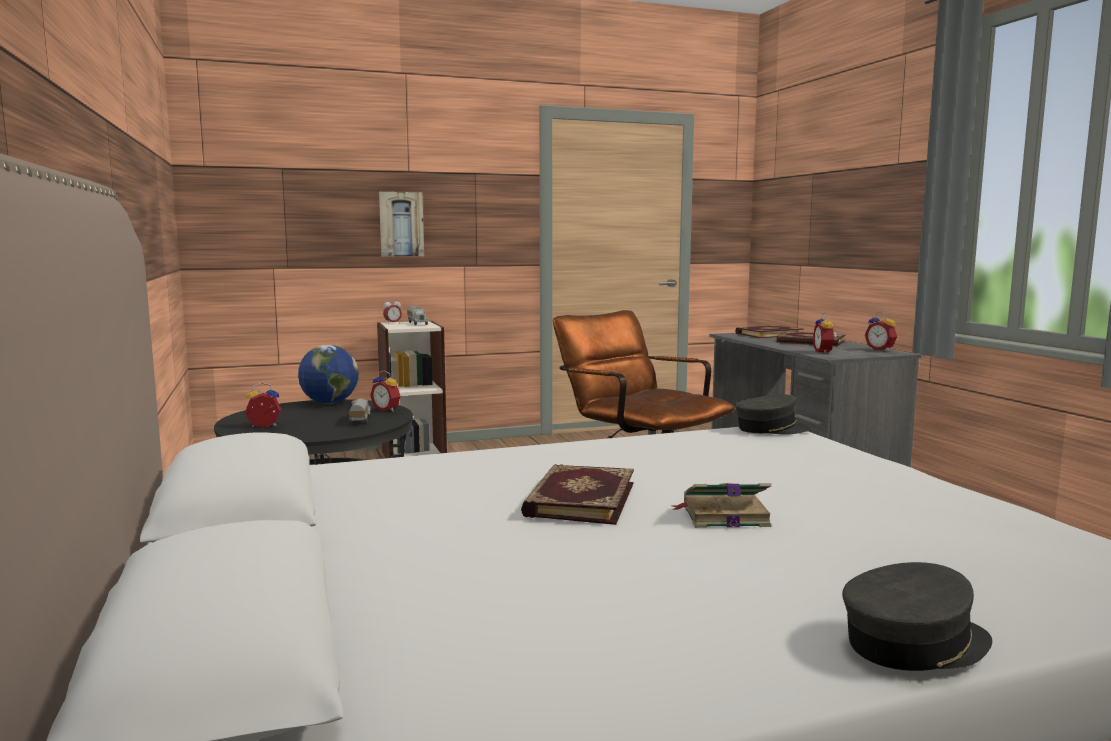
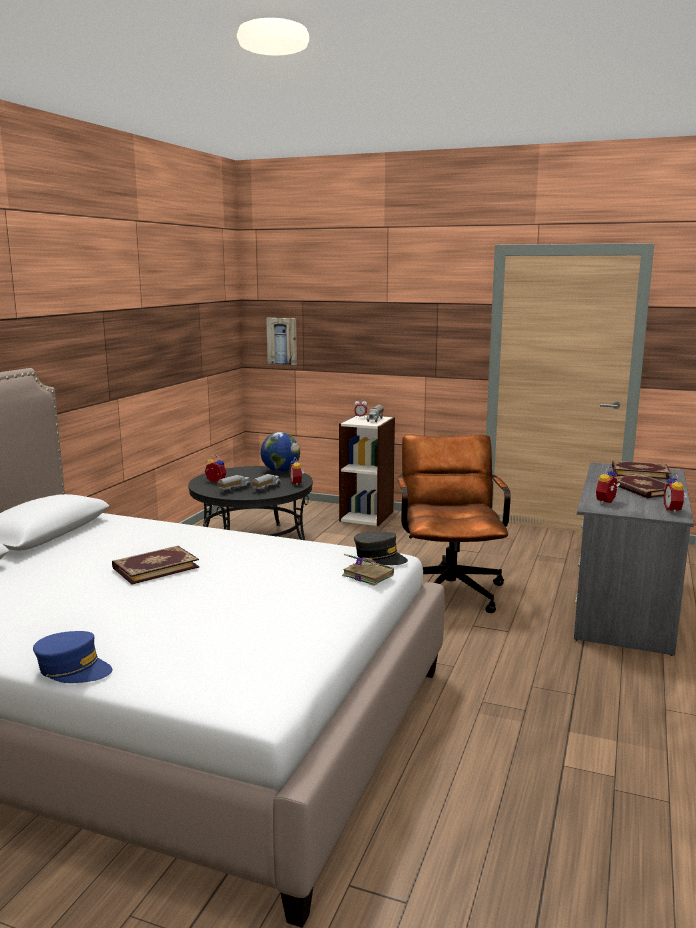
camera: 40 degrees right, 5 degrees up
picture [379,192,424,257] -> picture moved to [266,318,297,365]
book [672,483,772,528] -> book moved to [342,554,394,586]
grey cap [842,562,992,671] -> blue cap [33,631,112,683]
none -> toy truck [217,475,251,492]

